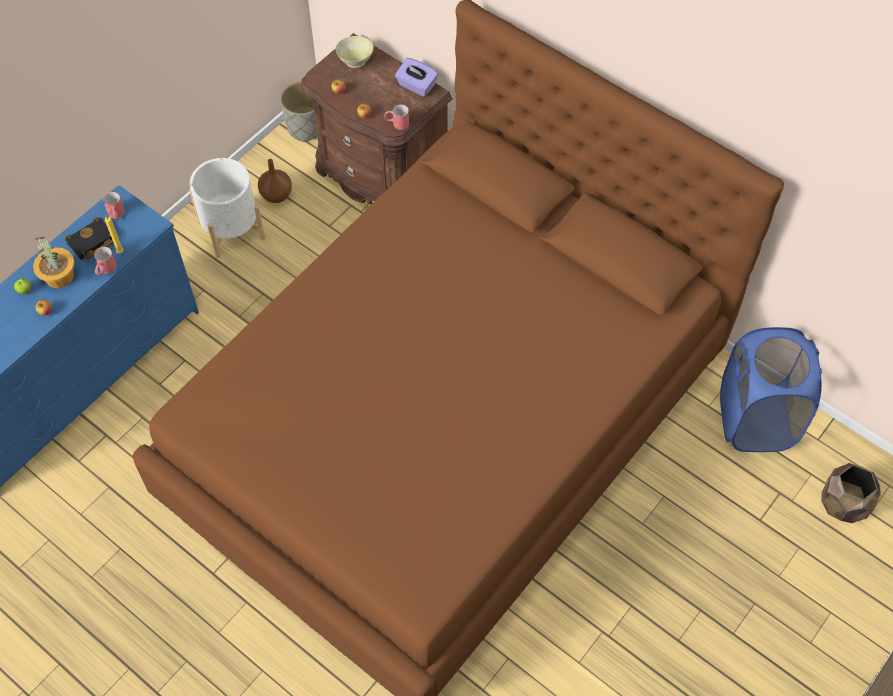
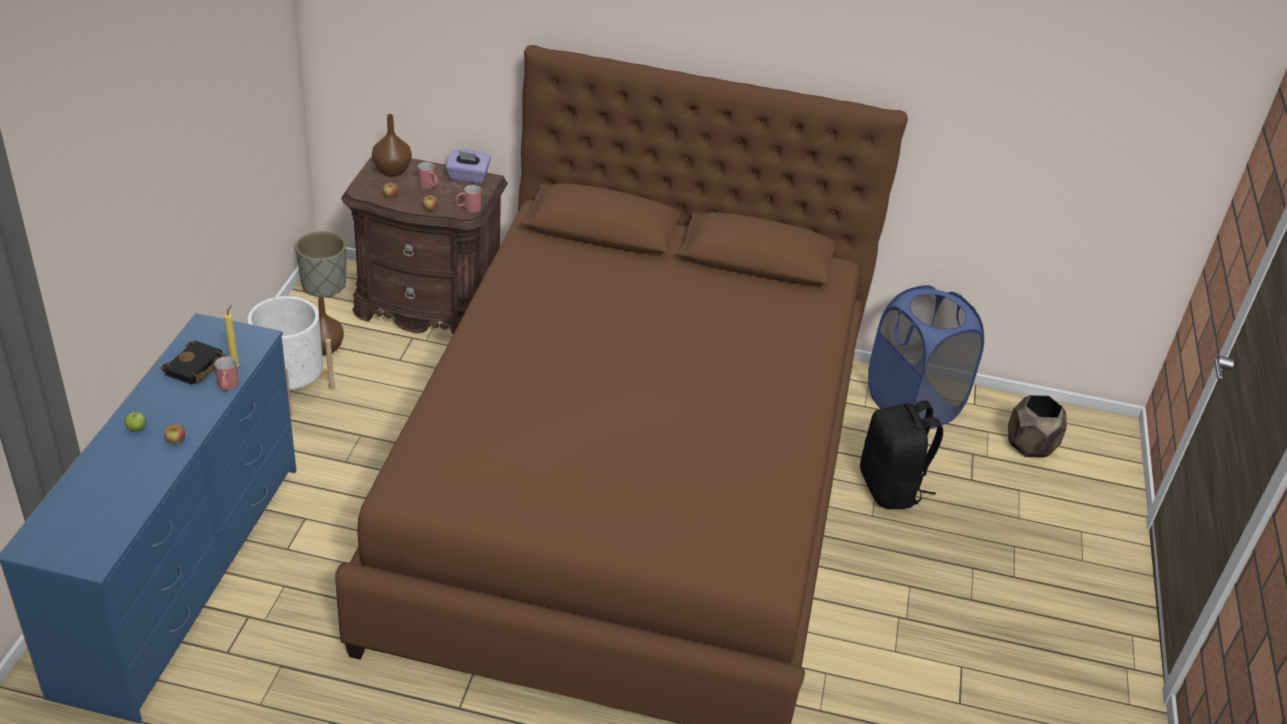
camera: 30 degrees left, 20 degrees down
potted plant [33,237,75,288] -> none
red mug [103,192,125,220] -> red mug moved to [418,162,438,189]
beige bowl [335,36,374,68] -> brown vase [372,114,412,177]
none -> black backpack [860,400,943,509]

